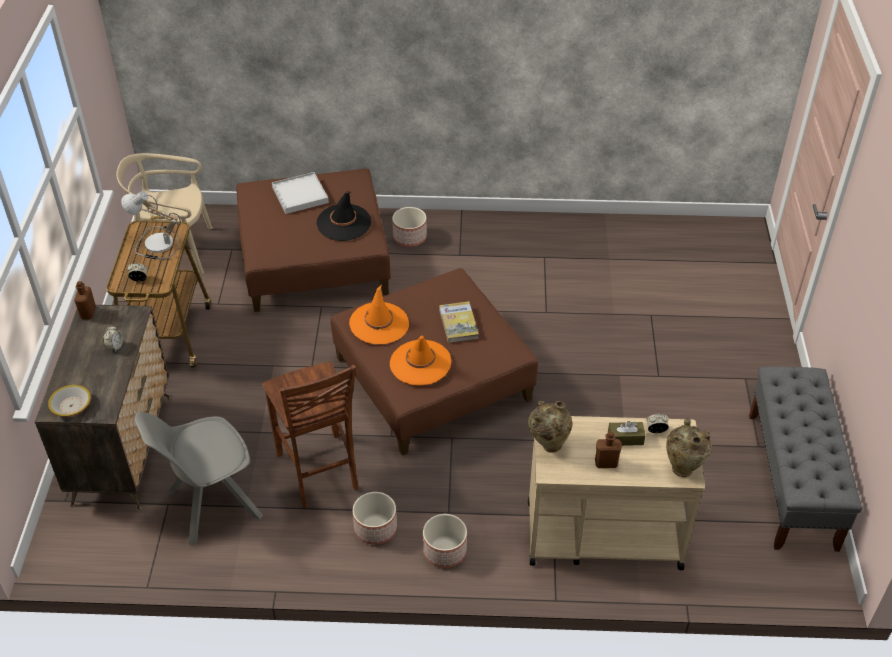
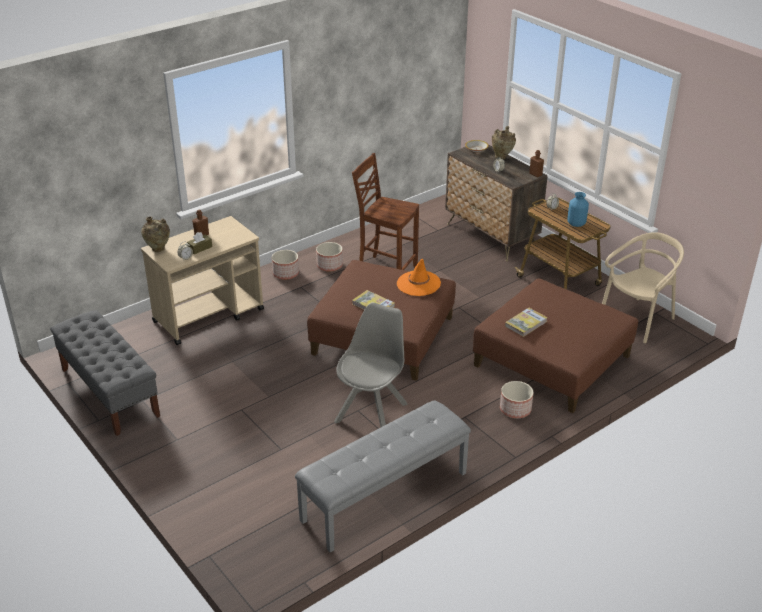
camera: 140 degrees right, 10 degrees down
table lamp [121,191,181,259] -> blue vase [567,192,589,227]
grey chair [135,412,263,546] -> grey chair moved to [334,303,408,427]
white tray [272,172,329,214] -> none
black hat [316,191,371,241] -> book [505,308,548,337]
orange hat [390,336,451,386] -> none
beige vase [528,401,573,453] -> beige vase moved to [492,126,516,159]
none -> grey bench [295,400,471,553]

